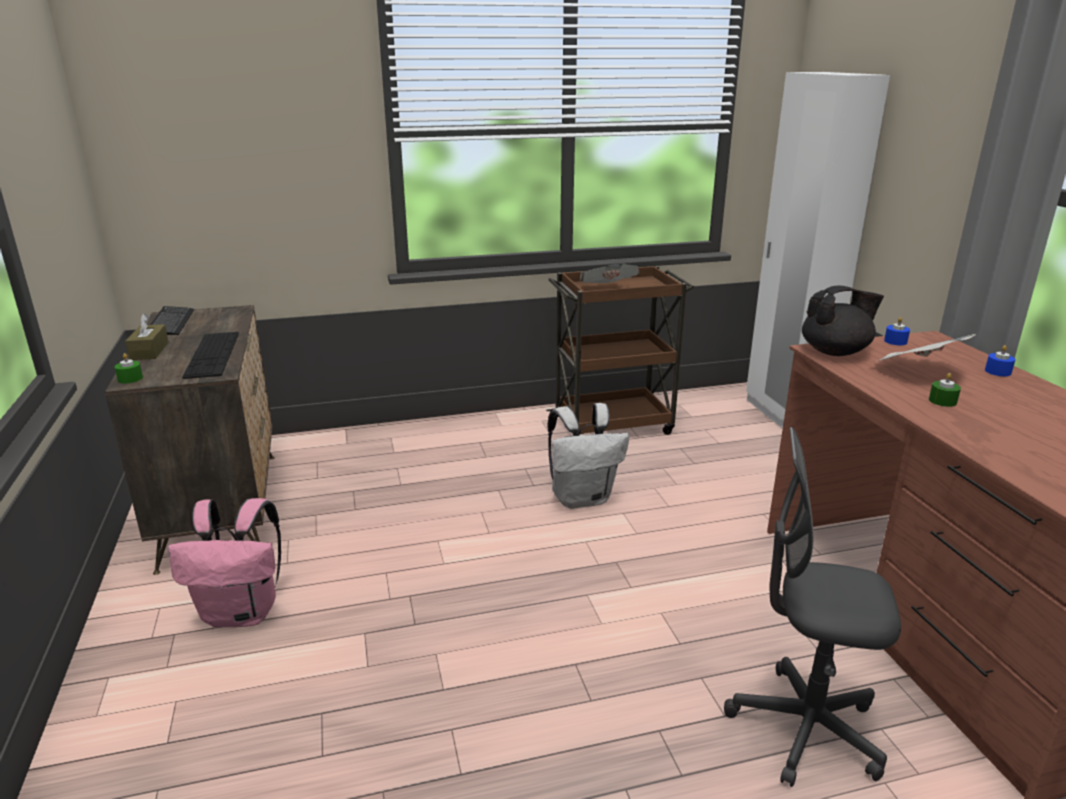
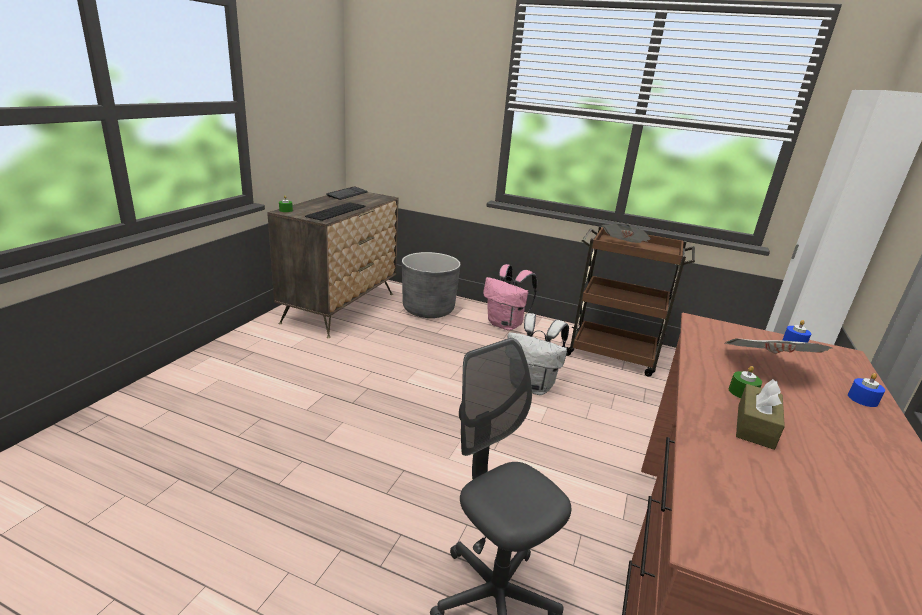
camera: 35 degrees right, 0 degrees up
brown tissue box [125,313,169,360] -> brown tissue box moved to [736,379,785,450]
pink backpack [168,498,281,627] -> pink backpack moved to [483,264,537,331]
black teapot [802,285,884,356] -> none
none -> grey planter [402,252,461,318]

